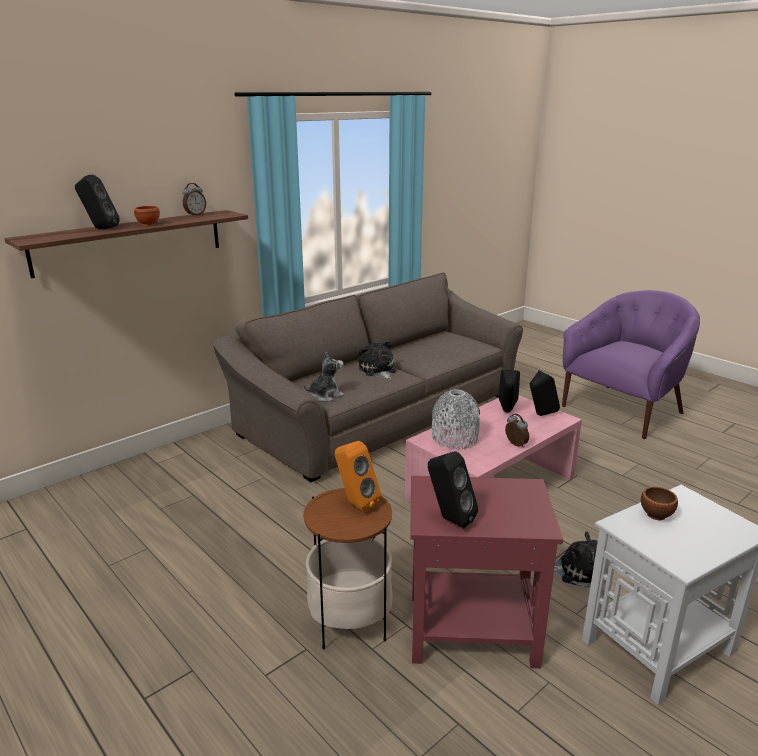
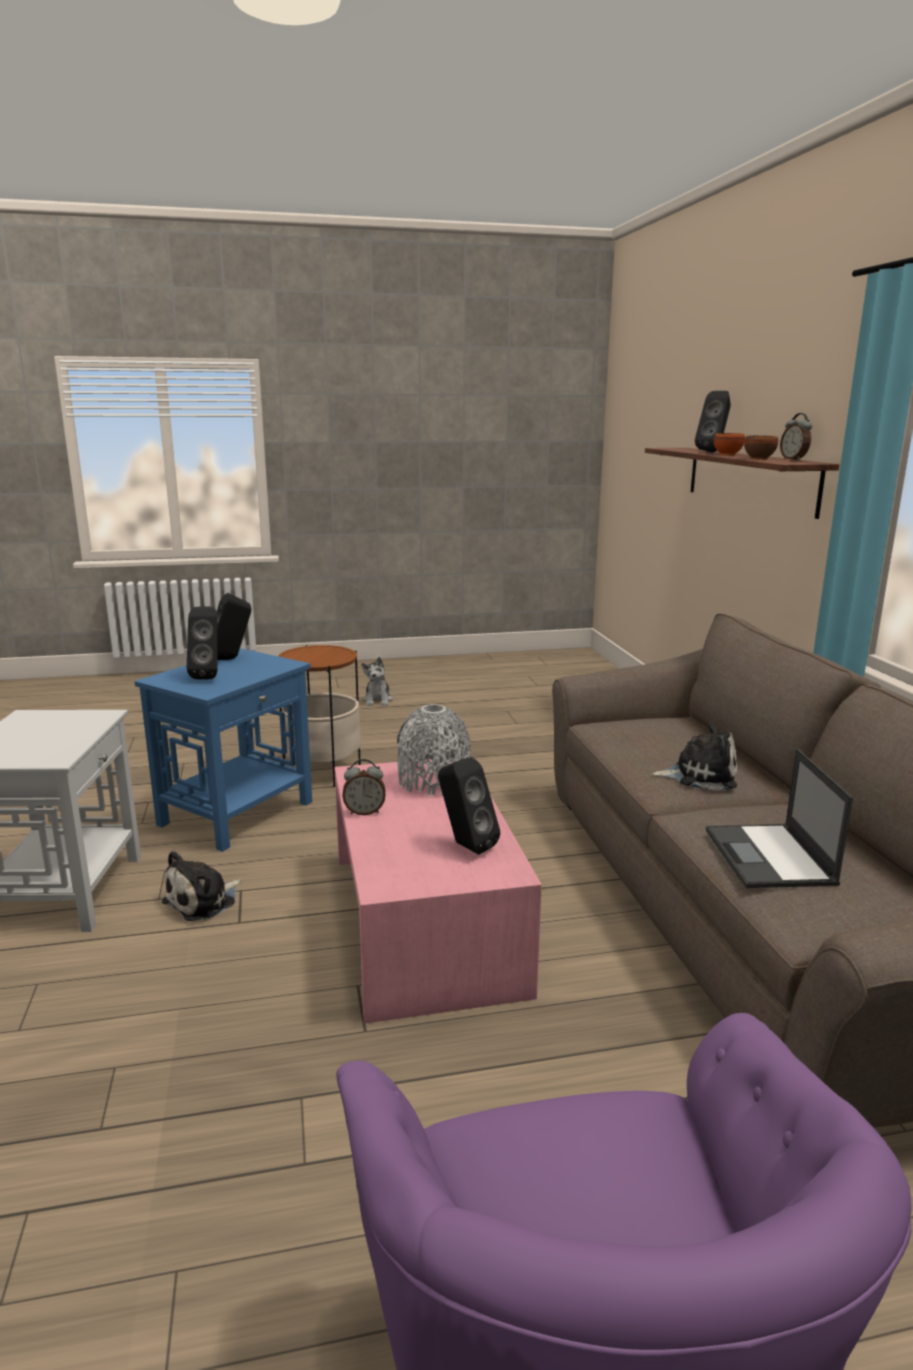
camera: 120 degrees right, 5 degrees down
plush toy [303,351,344,402] -> plush toy moved to [361,657,393,706]
orange speaker [335,441,381,512] -> none
red side table [410,476,563,668] -> blue side table [134,648,312,852]
black speaker [530,371,560,416] -> black speaker moved to [187,606,218,680]
brown bowl [641,487,678,520] -> brown bowl moved to [744,436,778,460]
none -> laptop [706,749,853,888]

